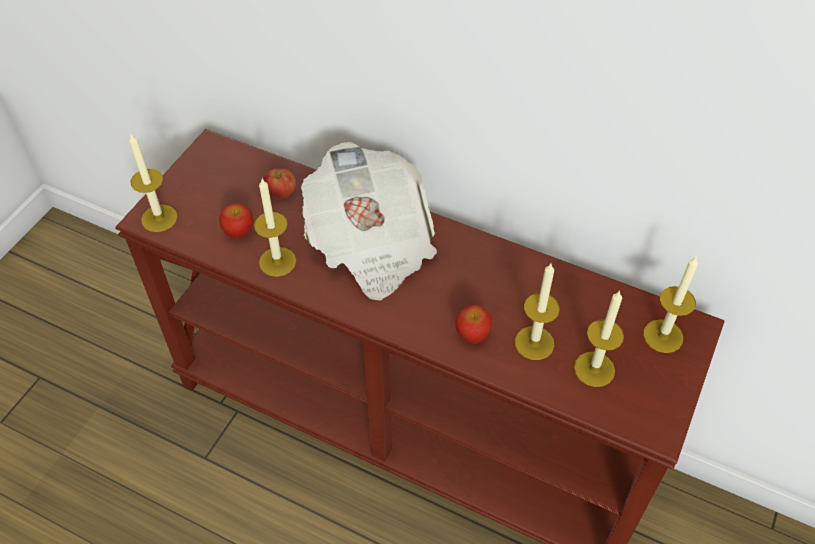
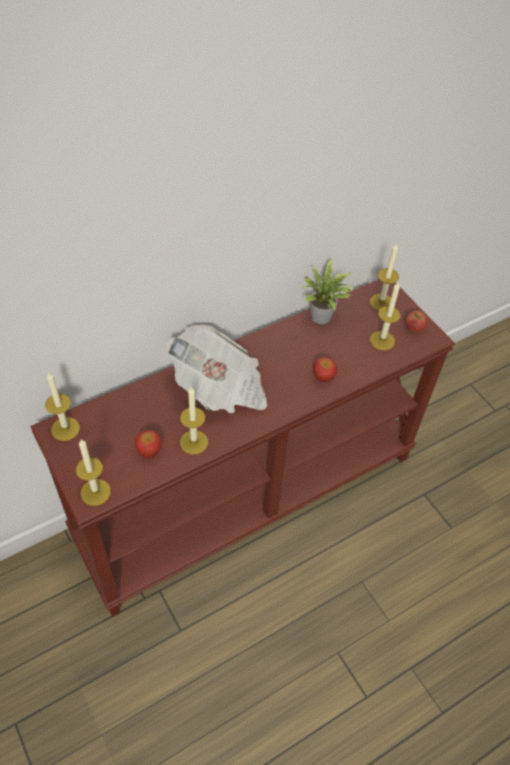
camera: 60 degrees left, 0 degrees up
apple [263,168,296,198] -> apple moved to [405,310,428,333]
candle [515,264,560,360] -> candle moved to [45,373,80,441]
none -> potted plant [301,259,355,324]

